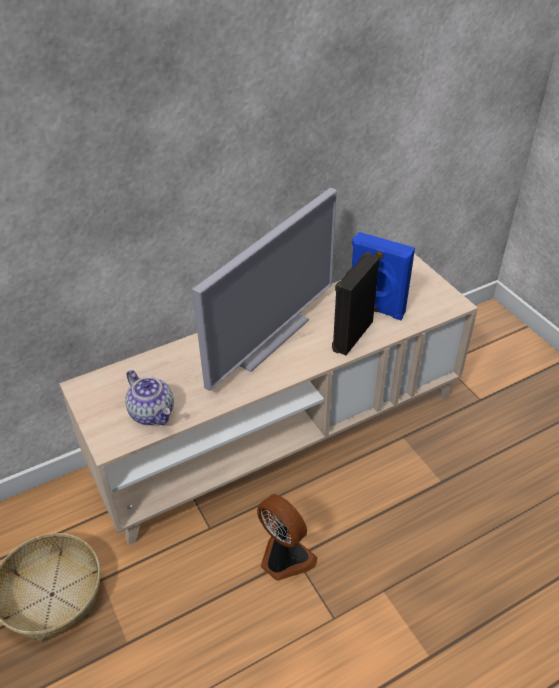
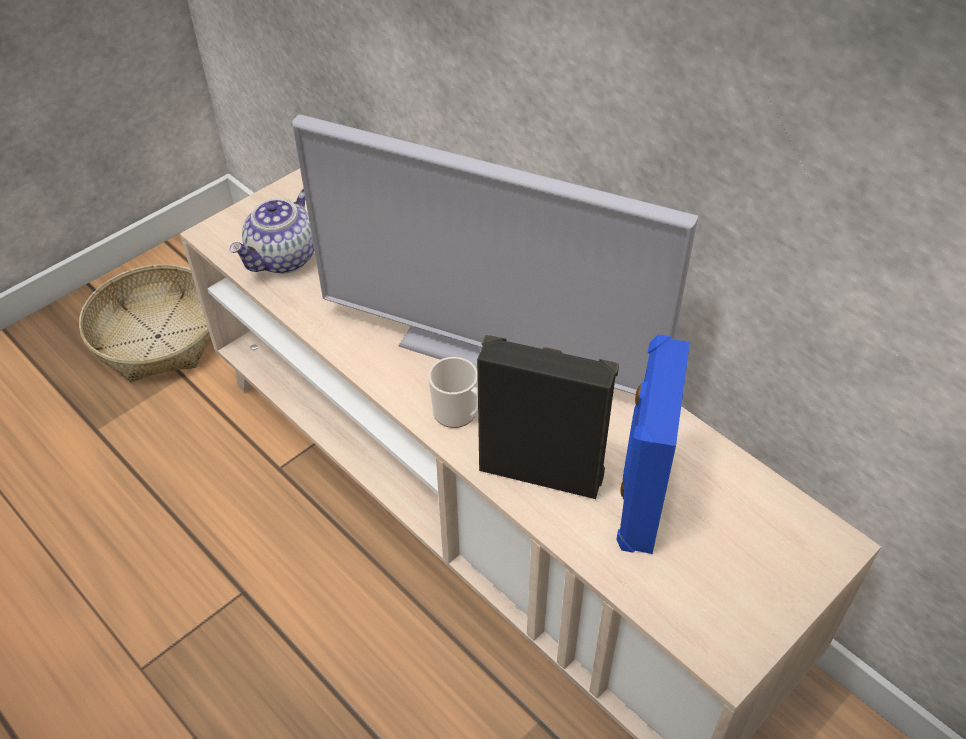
camera: 75 degrees right, 5 degrees up
fan [257,494,318,581] -> none
none -> mug [428,357,478,428]

